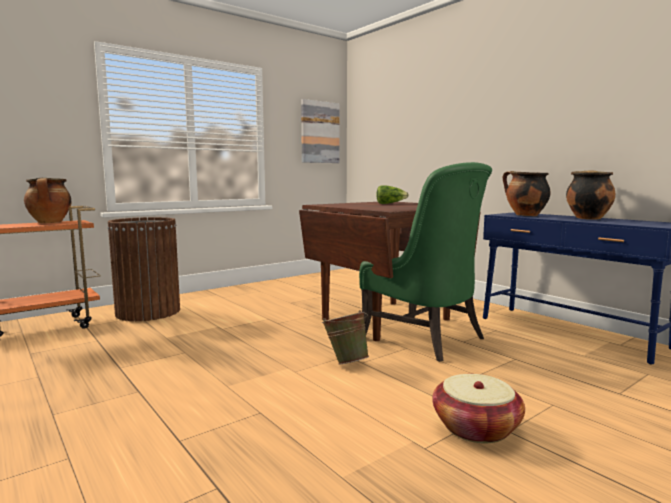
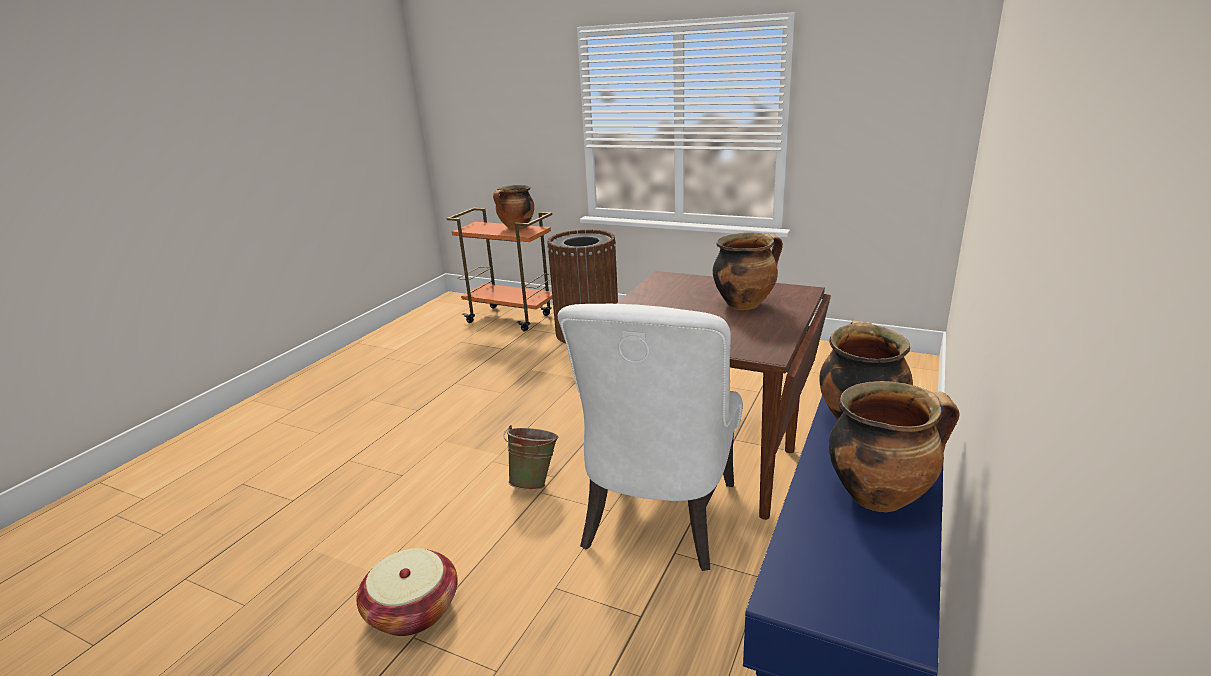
camera: 65 degrees right, 15 degrees up
picture [301,99,340,163] -> none
green chair [359,162,492,362] -> white chair [558,304,743,571]
lettuce [376,186,409,204] -> cooking pot [713,233,783,310]

